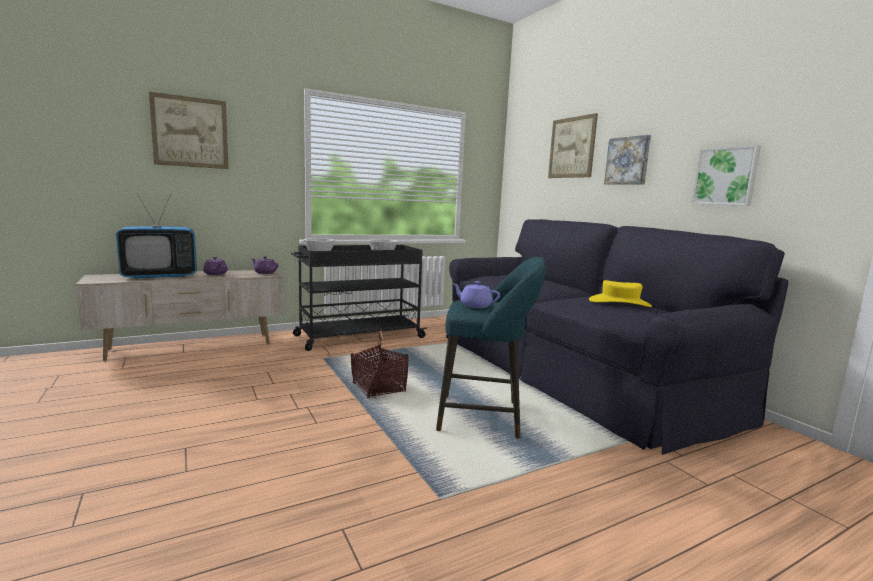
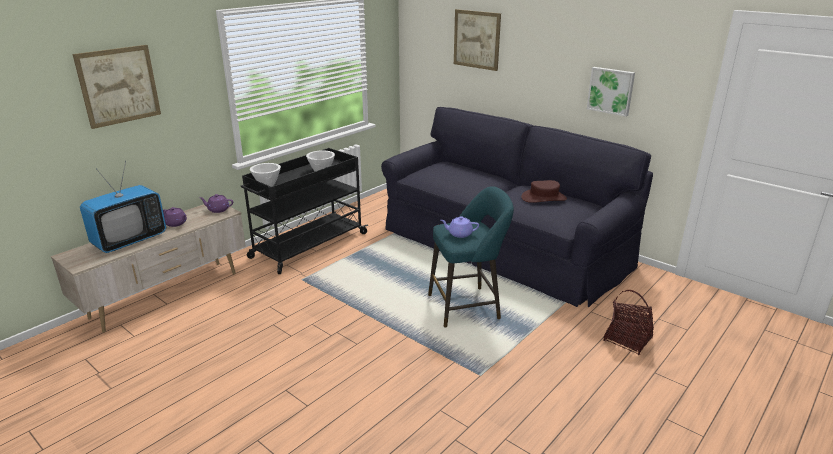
camera: 20 degrees left, 15 degrees up
basket [351,329,409,398] -> basket moved to [603,290,654,355]
yellow hat [589,280,652,307] -> brown hat [521,180,567,203]
picture [604,135,651,185] -> none

